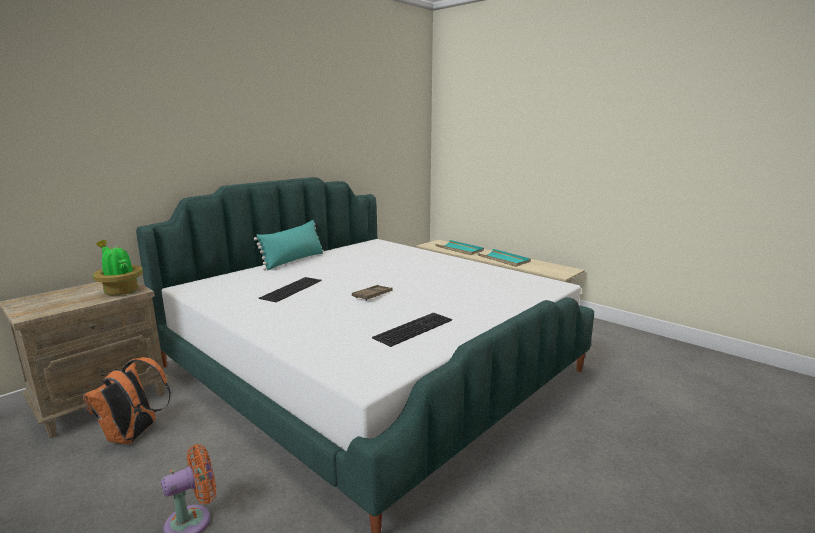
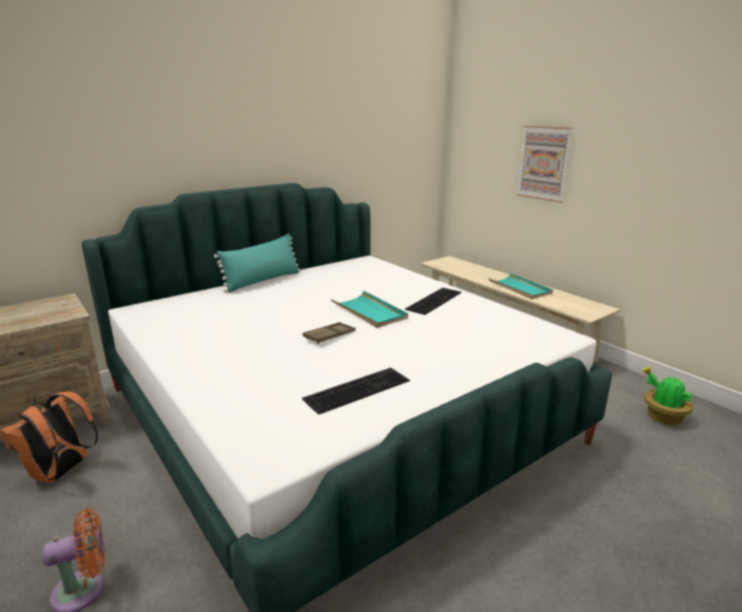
camera: 10 degrees right, 5 degrees up
potted plant [93,240,143,295] -> potted plant moved to [641,366,693,425]
keyboard [259,277,322,302] -> keyboard moved to [405,288,462,315]
turquoise tray [435,240,484,255] -> turquoise tray moved to [331,291,408,328]
none -> picture [517,126,572,203]

